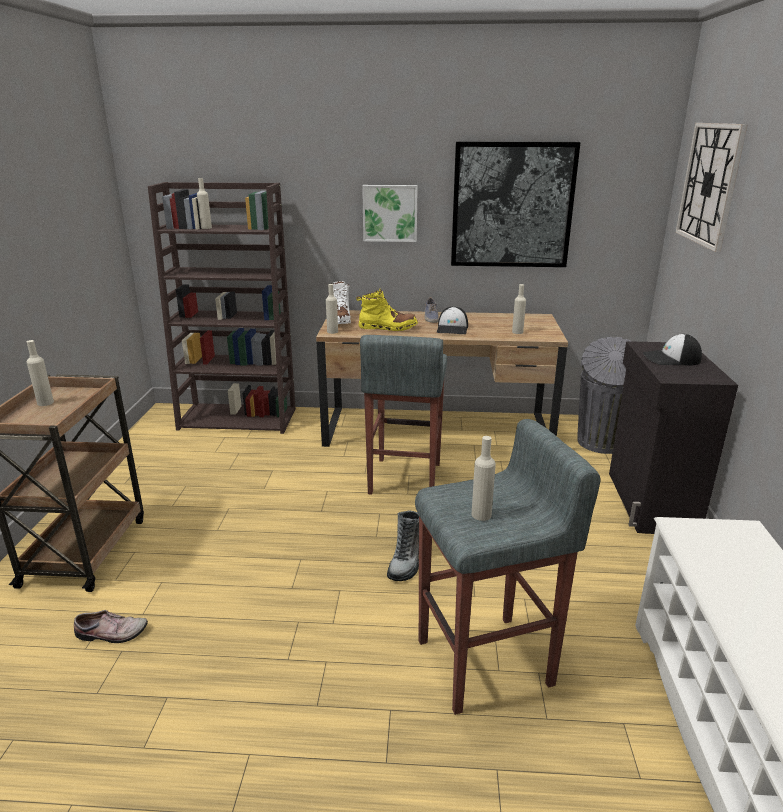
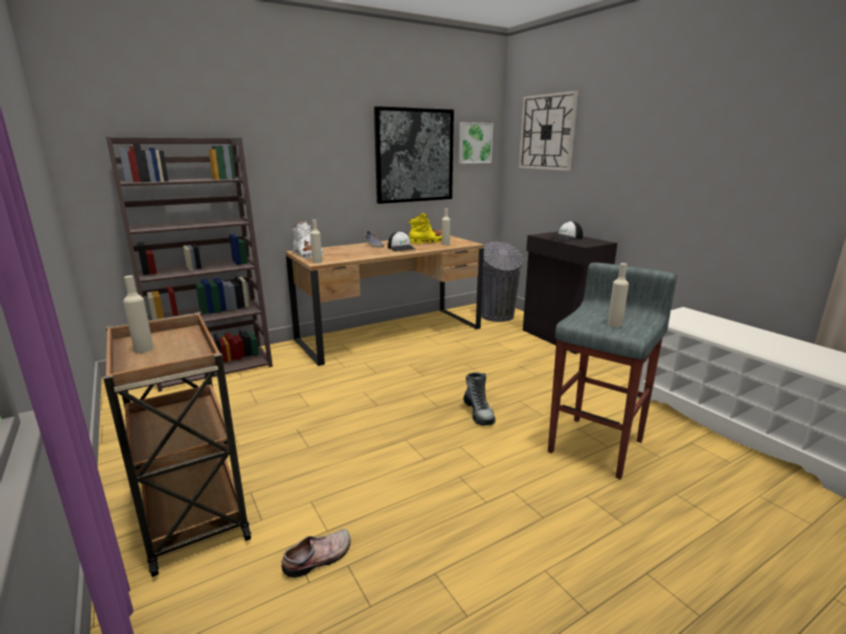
camera: 35 degrees left, 5 degrees down
beige bottle [197,178,212,229] -> none
yellow boot [356,289,418,331] -> yellow boot moved to [408,213,442,244]
grey stool [360,335,447,495] -> none
picture [362,185,418,242] -> picture moved to [459,122,493,164]

